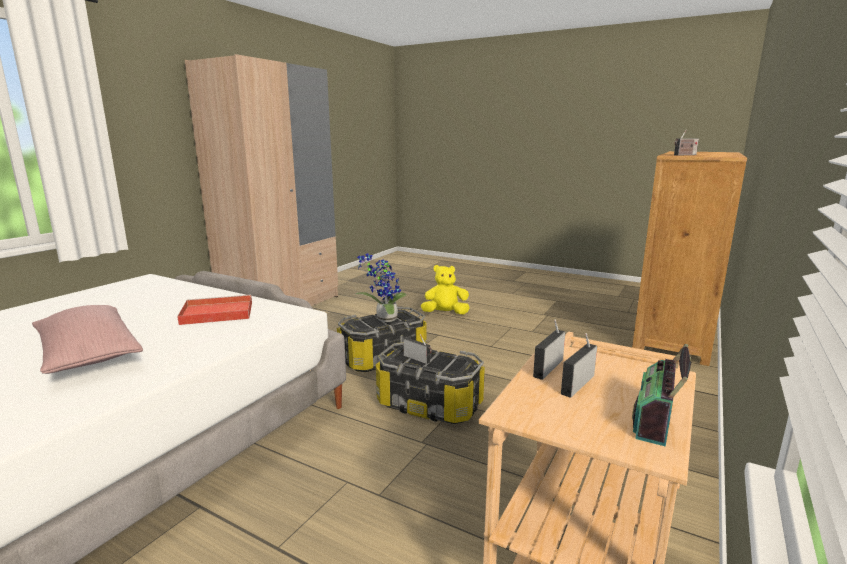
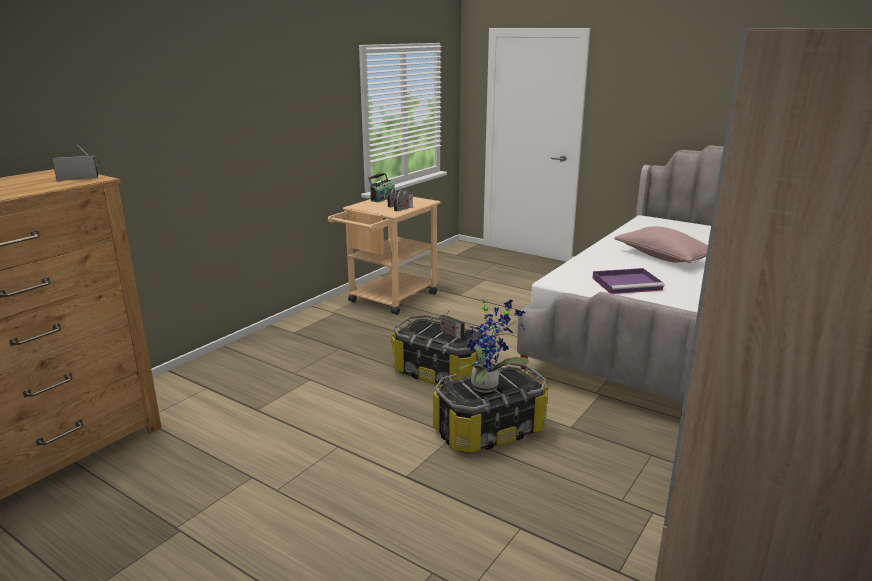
camera: 175 degrees left, 5 degrees up
red tray [177,295,252,325] -> purple tray [593,268,665,294]
yellow plush toy [421,265,469,315] -> none

